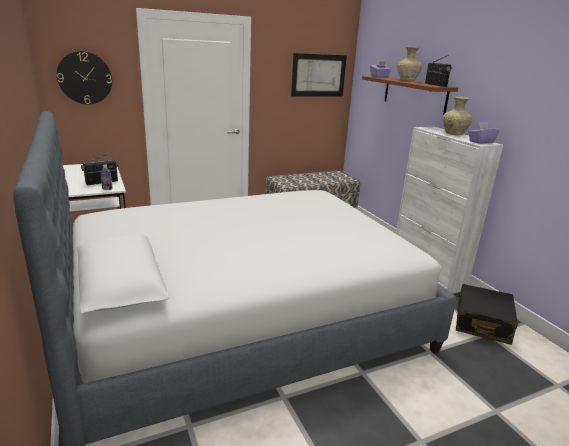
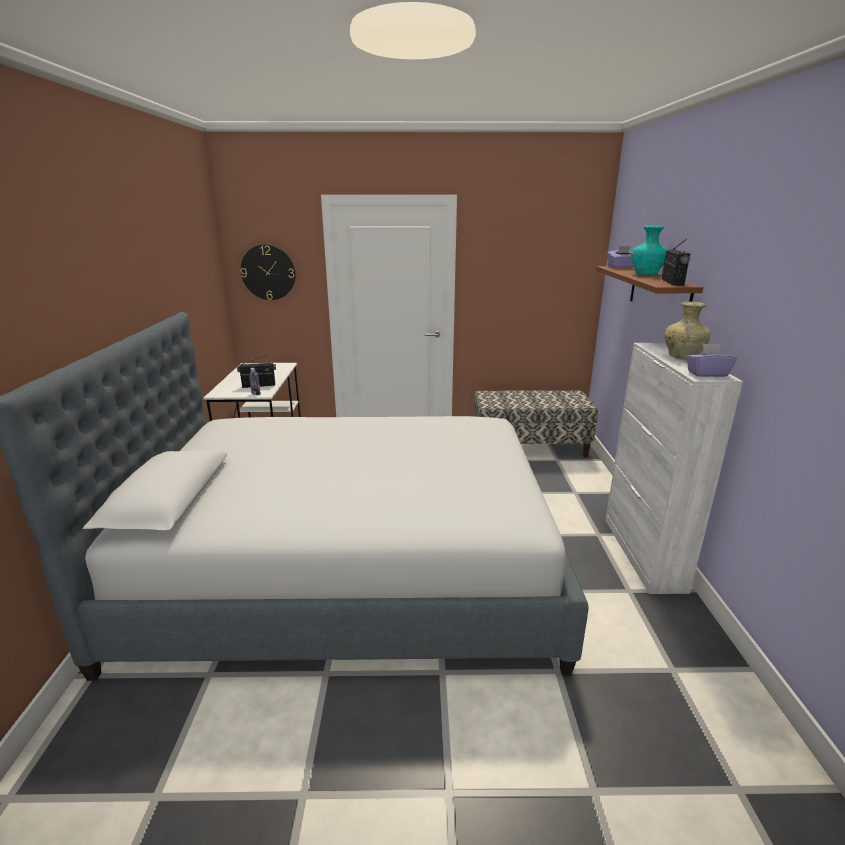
camera: 25 degrees right, 0 degrees up
picture [291,53,347,97] -> none
beige vase [397,46,422,81] -> turquoise vase [631,225,668,275]
black suitcase [456,284,518,345] -> none

